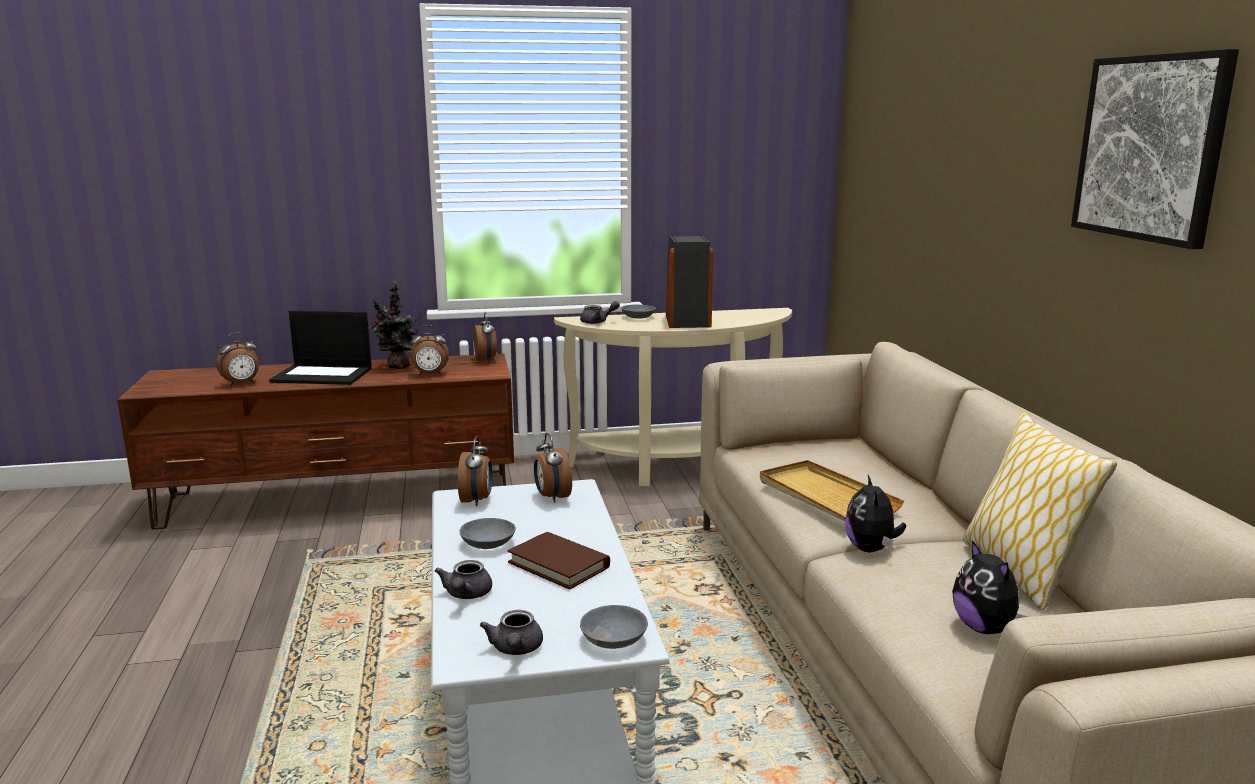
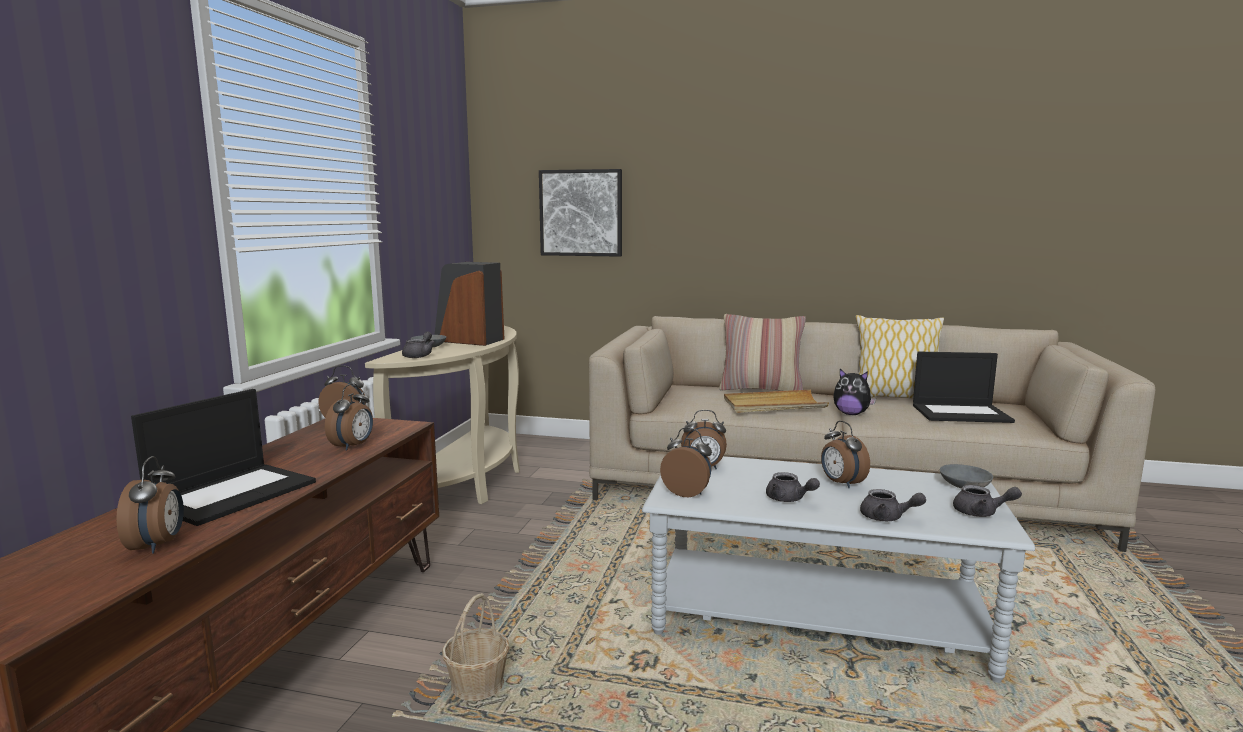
camera: 65 degrees left, 5 degrees down
potted plant [369,281,420,369] -> none
grey bowl [460,518,516,549] -> grey teapot [766,472,820,502]
brown book [507,532,610,590] -> alarm clock [821,421,870,488]
plush toy [952,540,1027,634] -> laptop [913,352,1015,423]
picture [1071,49,1239,249] -> picture moved to [539,169,622,257]
none -> basket [442,593,510,701]
none -> pillow [719,314,806,391]

